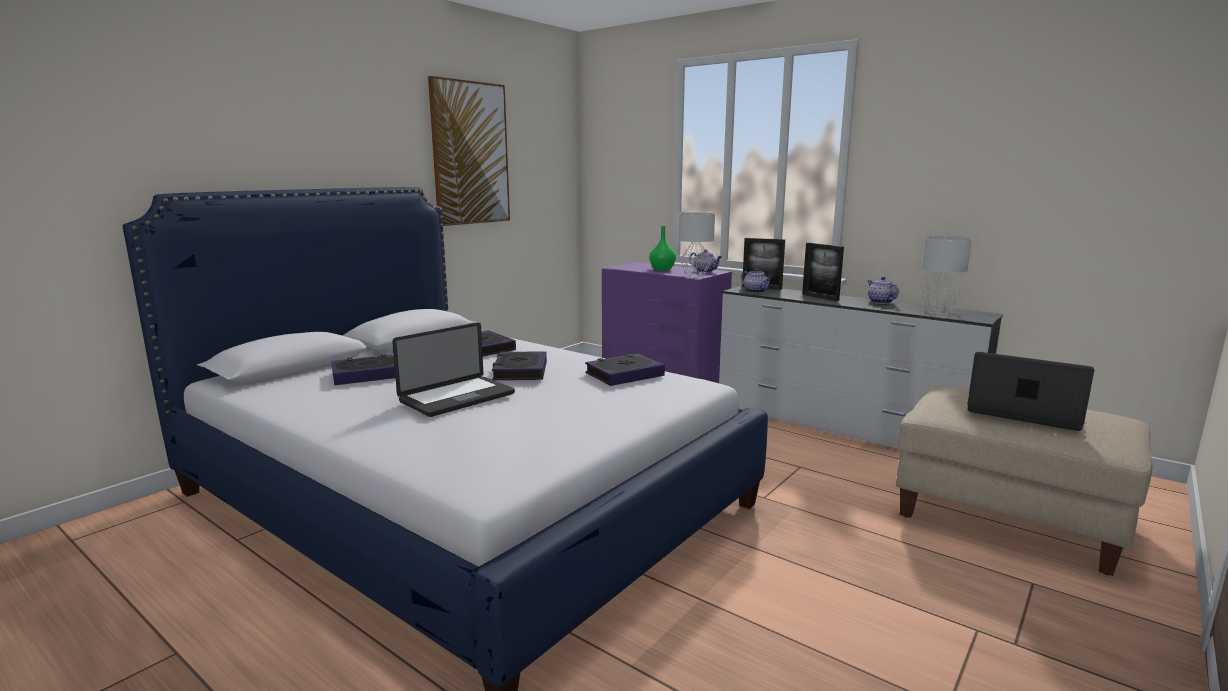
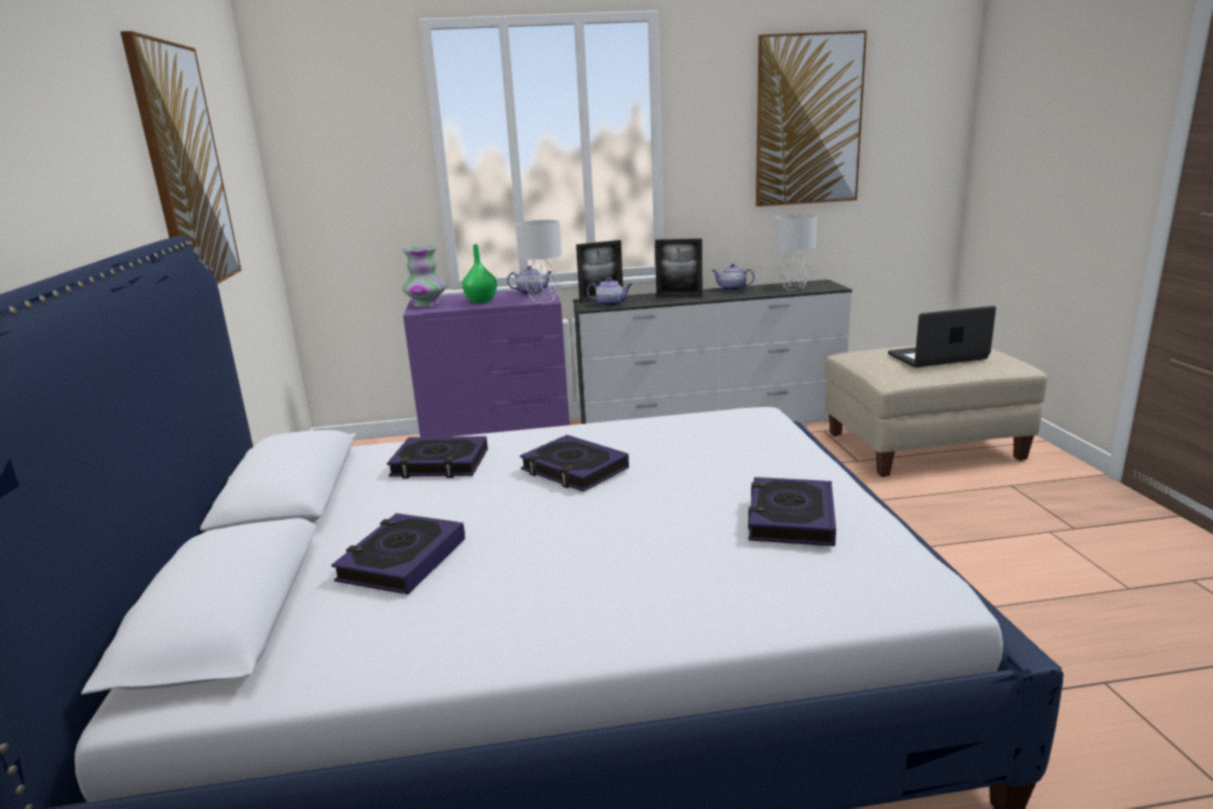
camera: 45 degrees left, 5 degrees up
laptop [392,323,515,417] -> none
book [585,354,665,386] -> book moved to [748,477,836,546]
none -> vase [402,245,447,307]
none -> picture [756,30,867,207]

